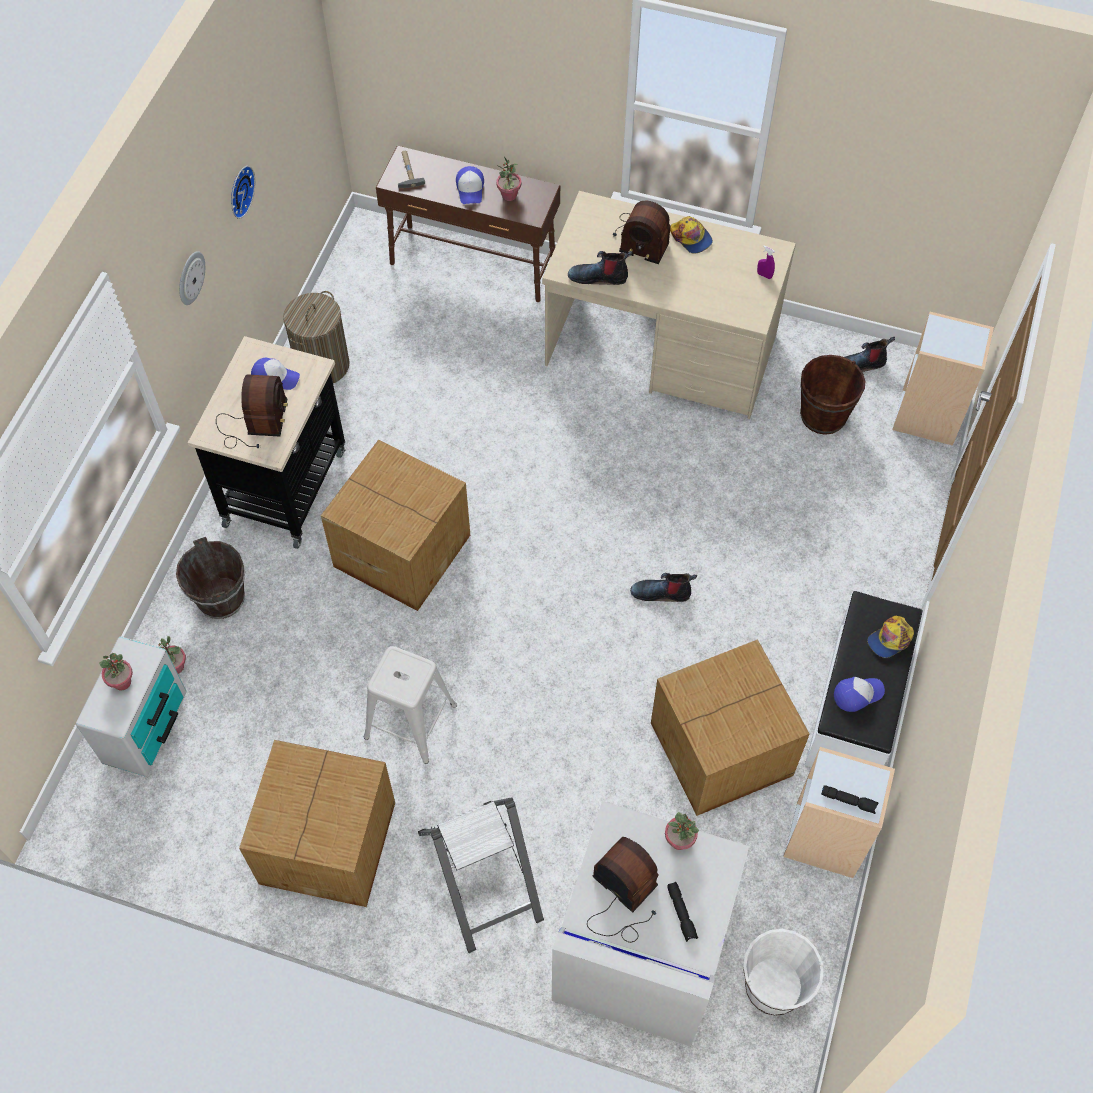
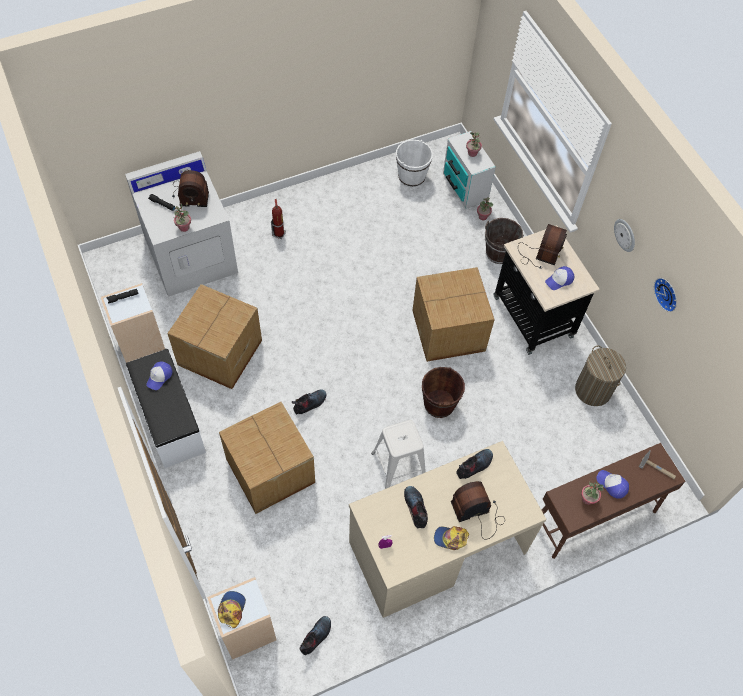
camera: 135 degrees right, 0 degrees up
radio [216,374,288,449] -> radio turned 120 degrees counterclockwise [518,224,567,269]
cardboard box [239,740,395,907] -> cardboard box moved to [219,402,315,514]
white stool [364,646,457,764] -> white stool moved to [371,420,426,489]
grey step ladder [418,797,544,953] -> fire extinguisher [271,199,286,239]
white bucket [743,929,824,1016] -> white bucket moved to [396,140,433,187]
brown bucket [800,355,866,435] -> brown bucket moved to [422,367,465,418]
cap [867,616,914,658] -> cap moved to [218,591,246,628]
none -> boot [404,486,428,529]

